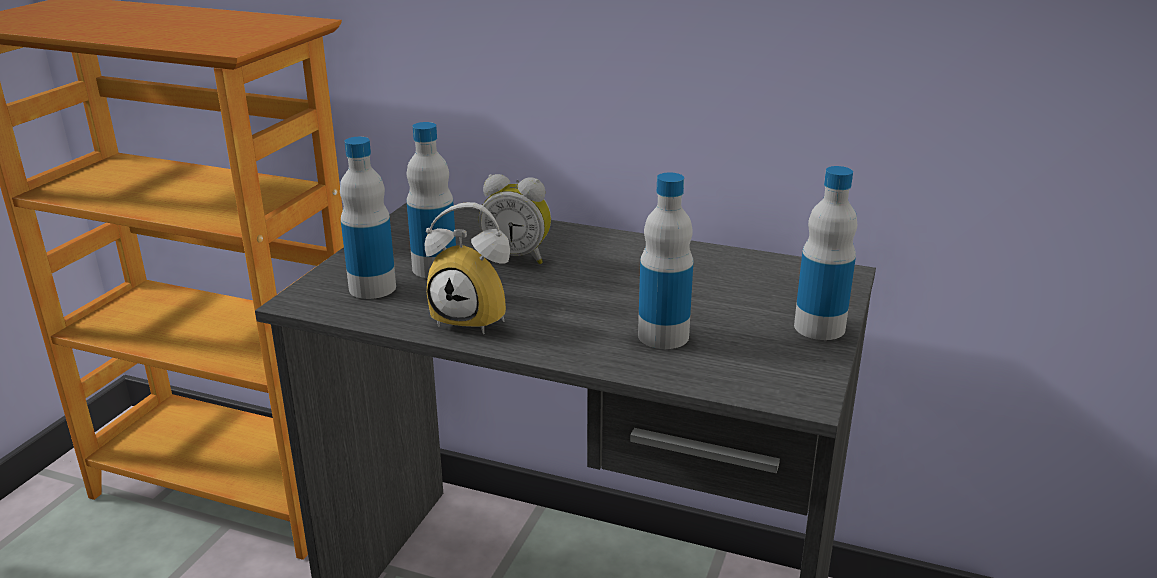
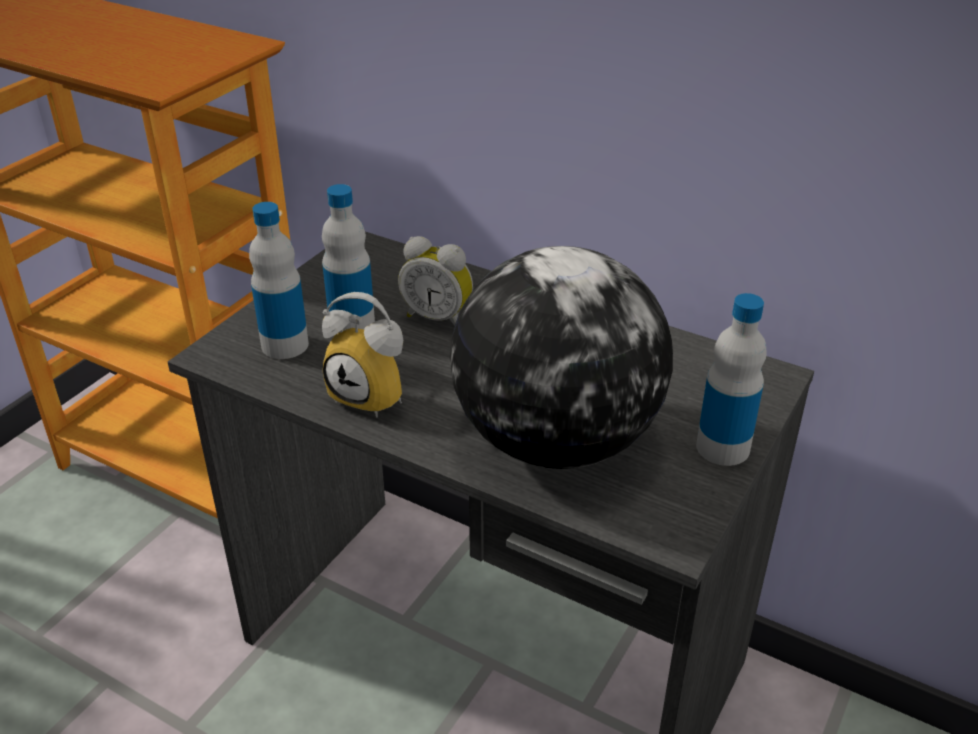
camera: 10 degrees right, 10 degrees up
bottle [638,173,693,349] -> globe [450,246,673,469]

